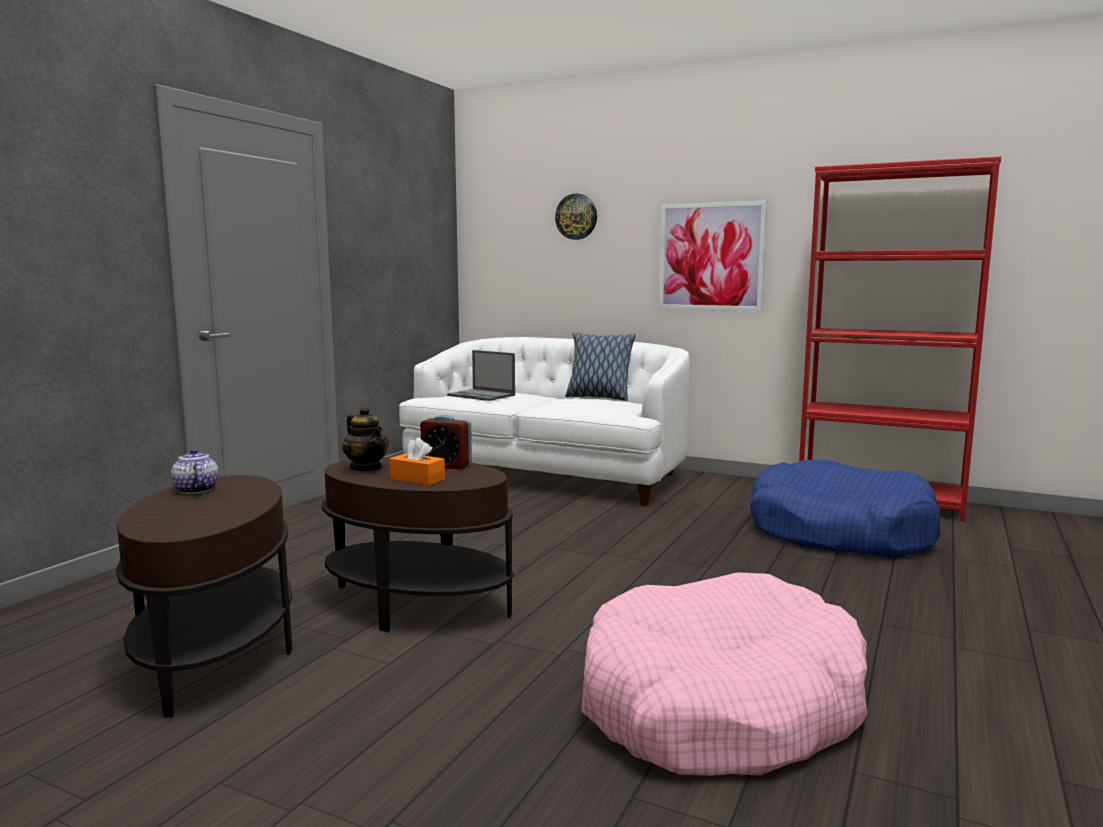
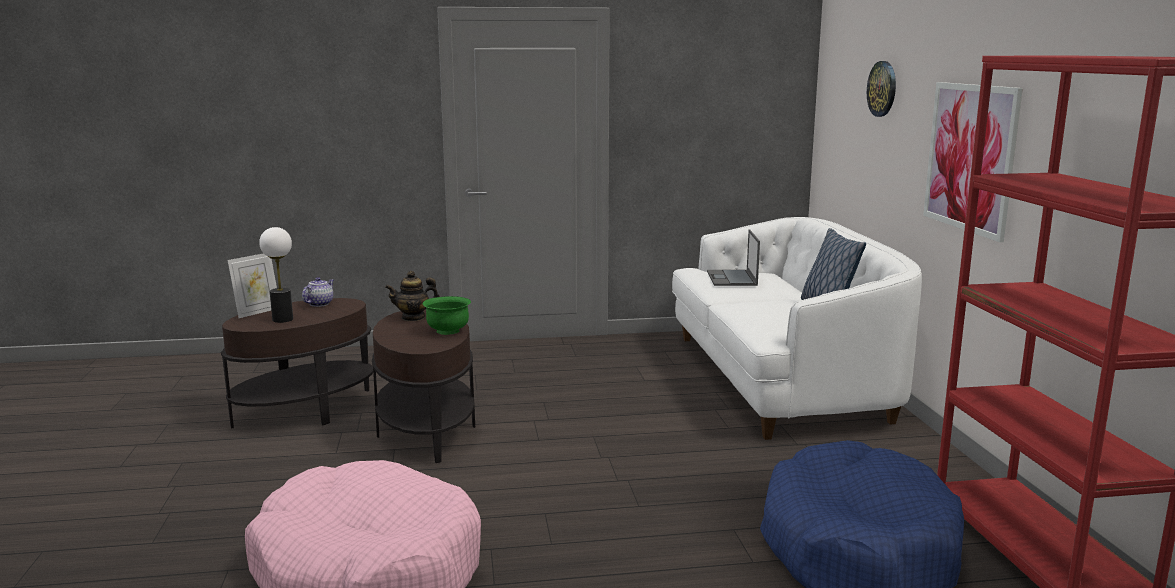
camera: 55 degrees right, 5 degrees up
teapot [342,406,389,471] -> teapot turned 60 degrees clockwise [385,271,440,321]
orange tissue box [390,437,445,485] -> none
alarm clock [420,415,472,470] -> green bowl [423,296,471,335]
none -> picture frame [227,253,277,318]
none -> table lamp [259,227,293,323]

